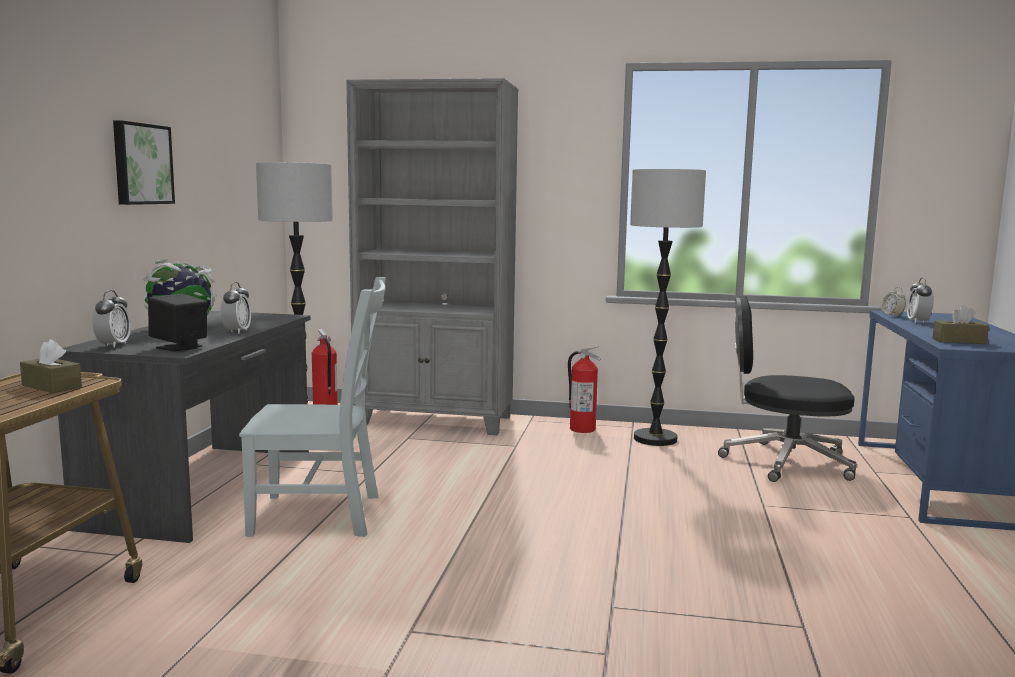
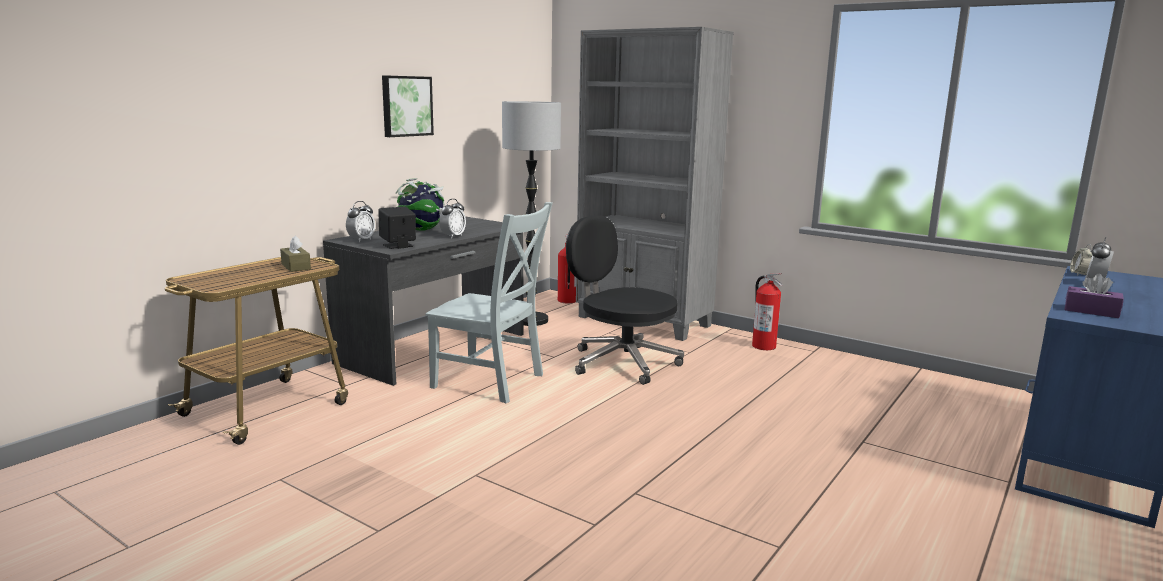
camera: 25 degrees right, 5 degrees up
floor lamp [630,169,706,446] -> none
black office chair [718,296,857,482] -> black office chair moved to [566,215,684,385]
brown tissue box [932,305,989,344] -> purple tissue box [1064,274,1124,318]

